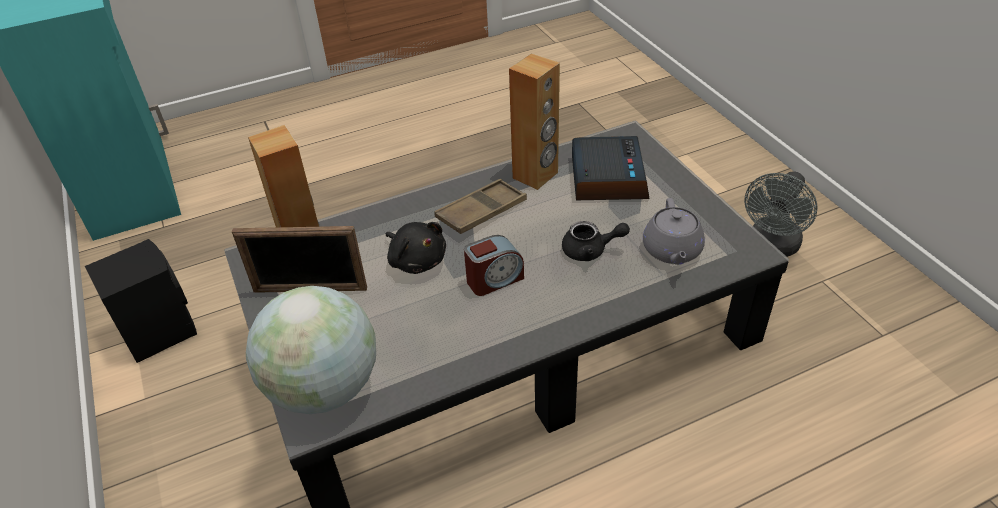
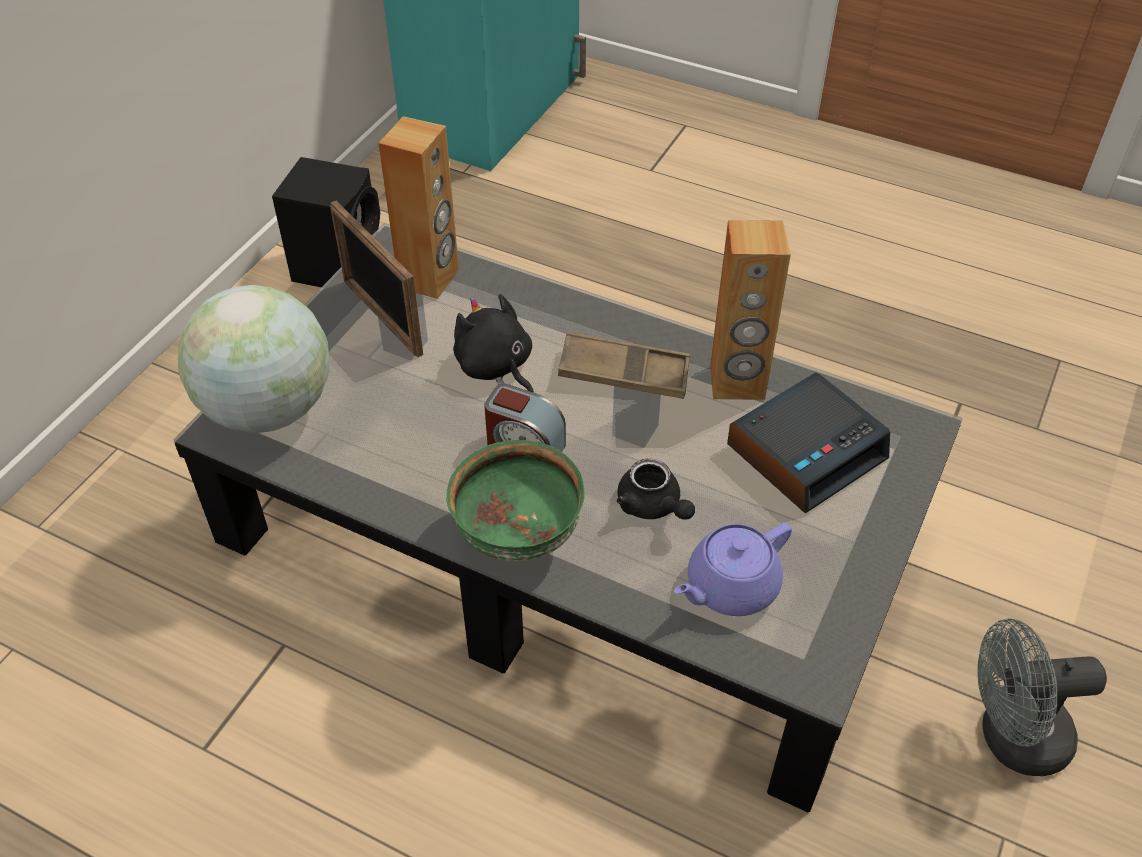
camera: 50 degrees right, 5 degrees up
black plush toy [386,222,446,274] -> black plush toy turned 135 degrees clockwise [453,294,534,393]
grey teapot [643,198,705,265] -> purple teapot [674,523,792,616]
none -> green bowl [446,440,585,561]

